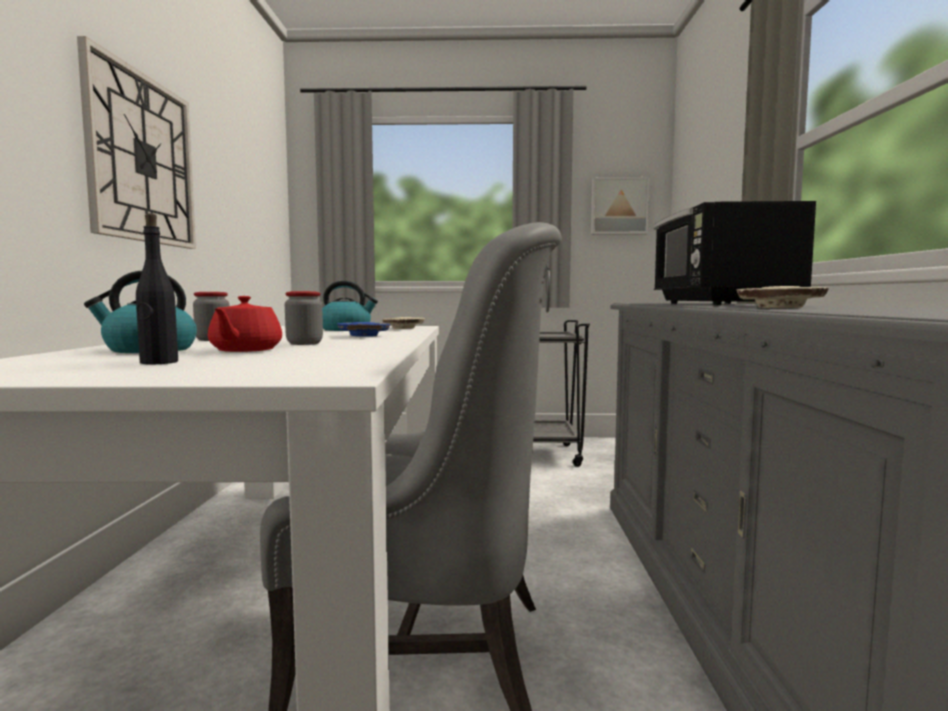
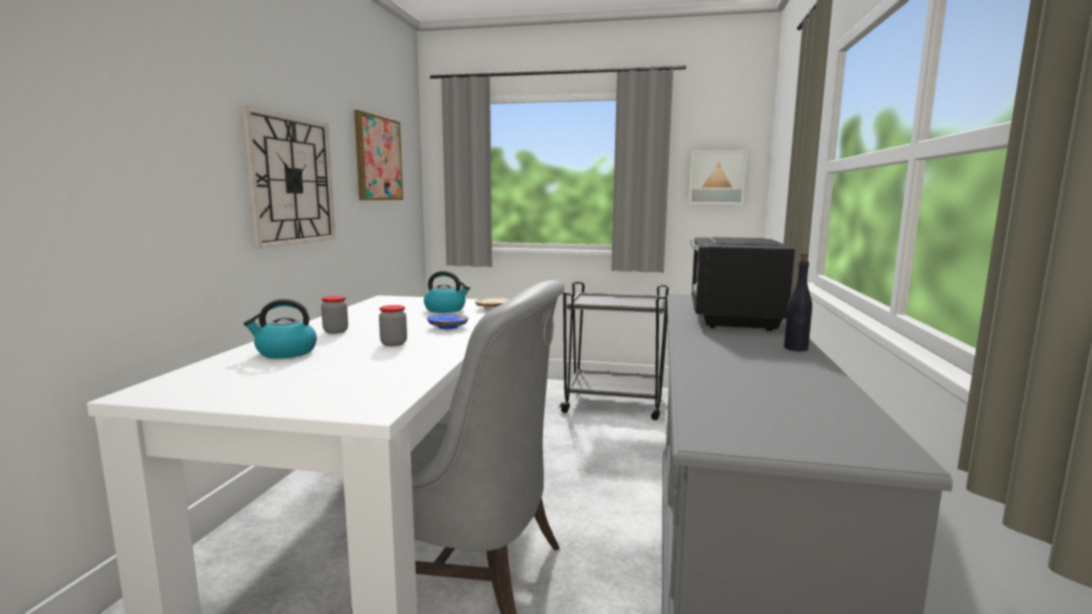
camera: 10 degrees right, 5 degrees up
black bottle [136,213,178,365] -> black bottle moved to [784,253,812,352]
red teapot [208,296,282,352] -> none
beige plate [737,286,829,308] -> none
none -> picture [354,110,403,200]

